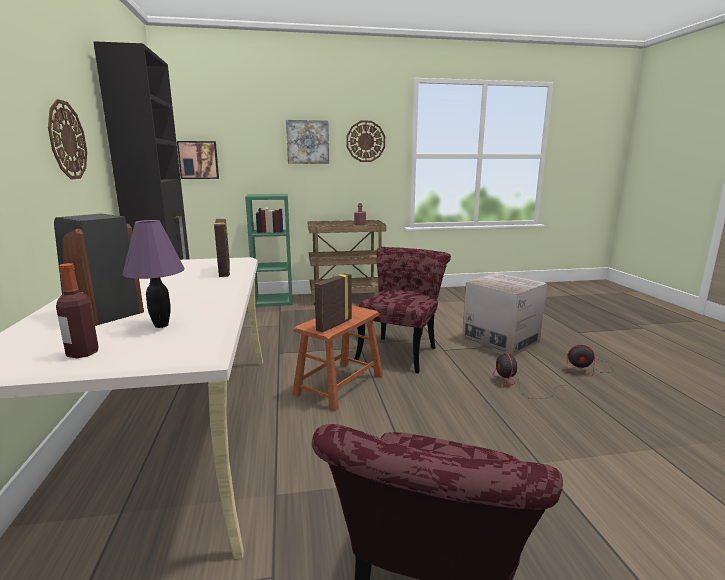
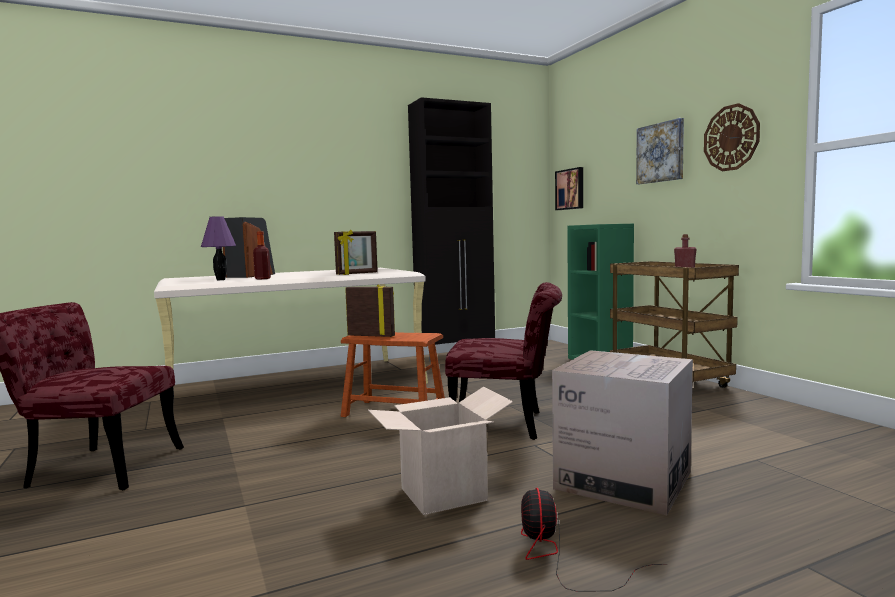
camera: 75 degrees right, 10 degrees down
wall clock [48,99,87,179] -> none
bottle [56,263,99,358] -> bottle moved to [253,232,271,279]
fan [493,353,564,399] -> cardboard box [368,387,513,515]

